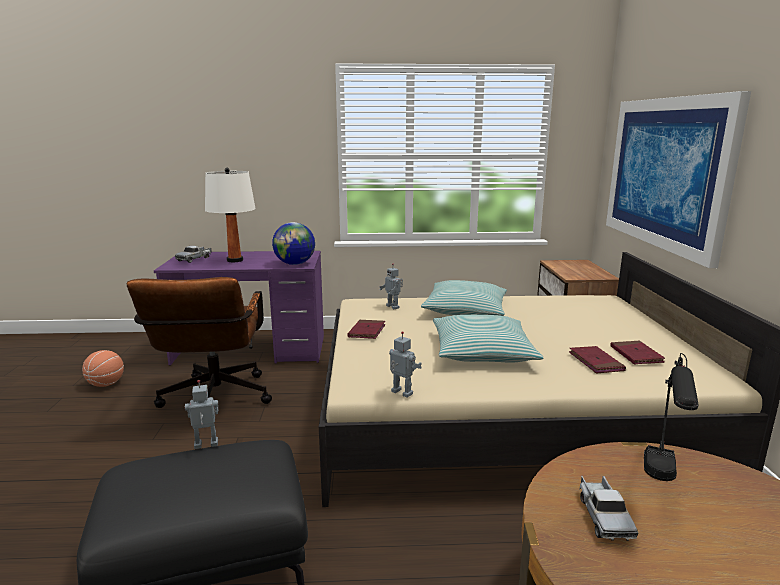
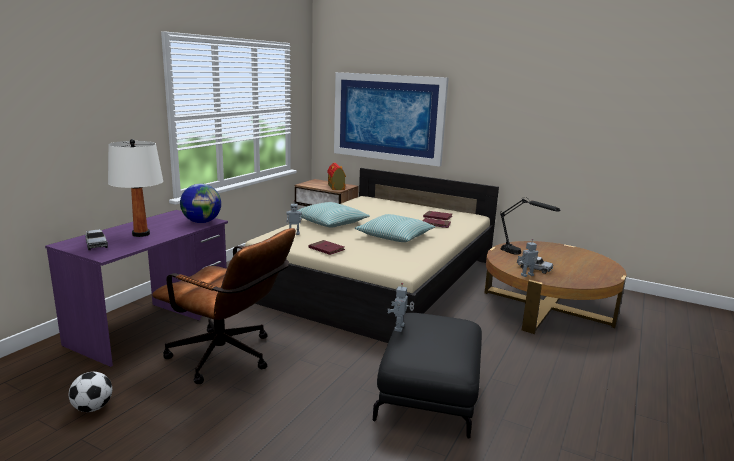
camera: 60 degrees left, 0 degrees up
basketball [82,350,124,387] -> football [69,372,112,412]
toy robot [389,331,422,398] -> toy robot moved to [518,239,538,277]
none -> toy house [327,163,346,190]

